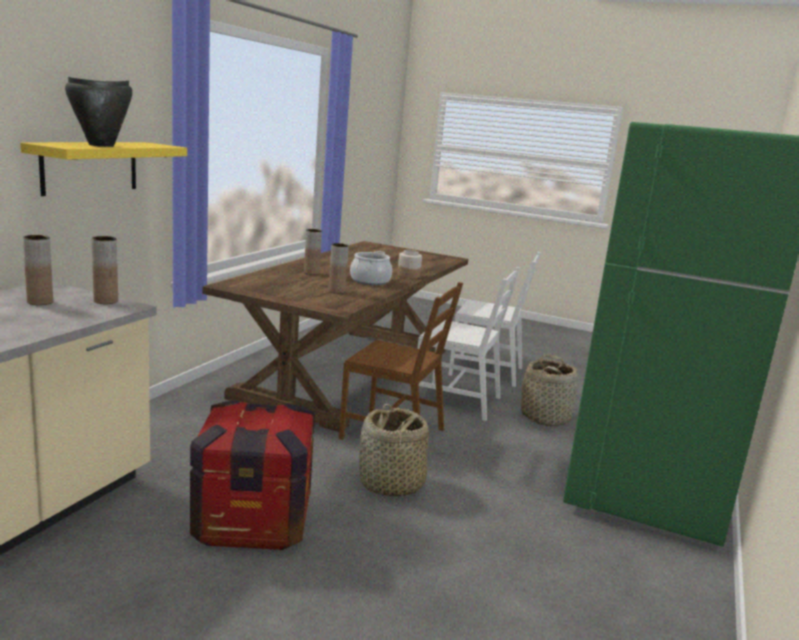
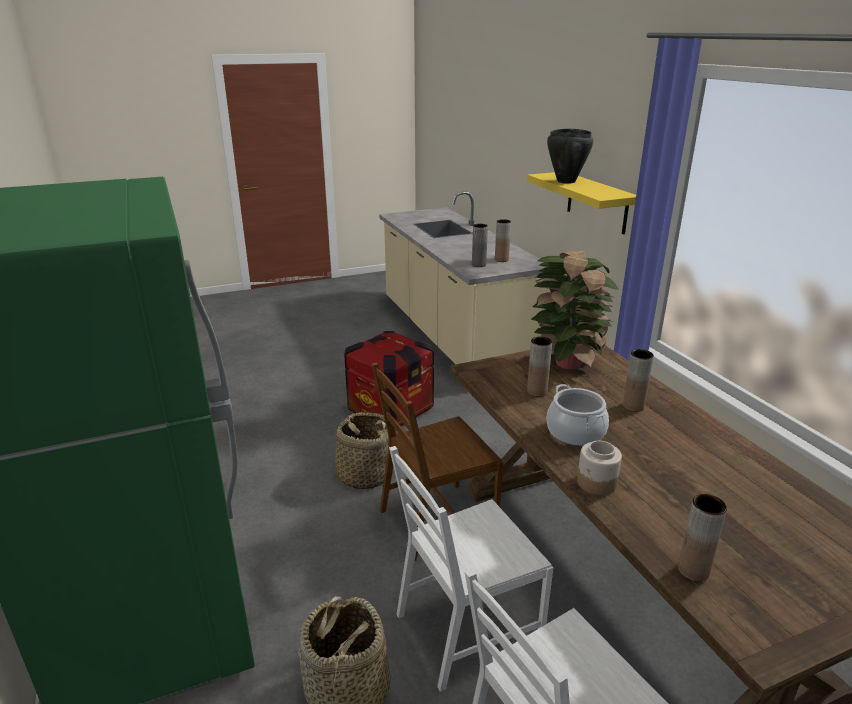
camera: 135 degrees right, 10 degrees up
brown vase [91,236,118,304] -> brown vase moved to [678,494,727,582]
none -> grey vase [472,224,488,267]
none -> potted plant [531,250,619,369]

